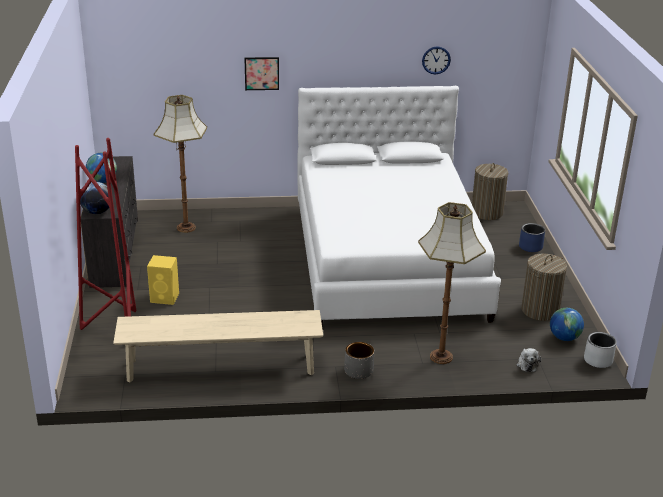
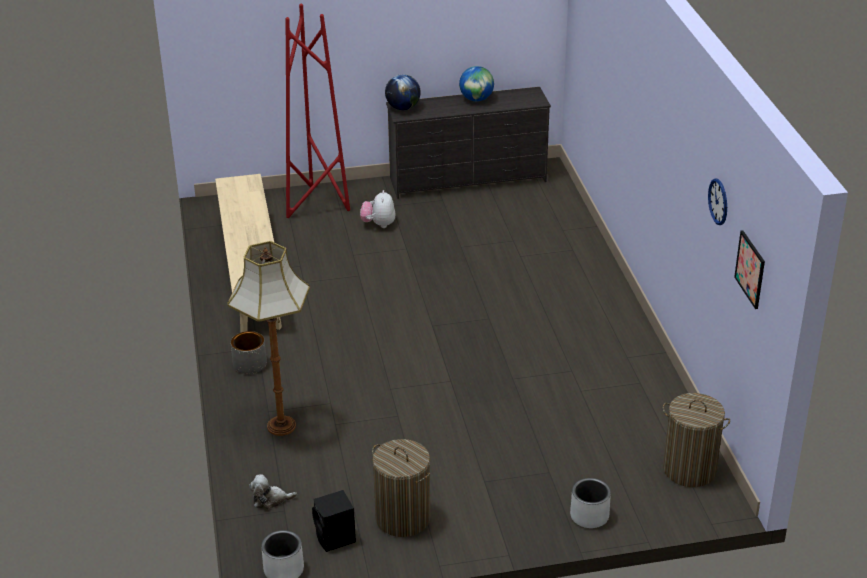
camera: 85 degrees right, 5 degrees up
yellow speaker [147,255,179,305] -> plush toy [360,190,395,228]
floor lamp [154,95,207,233] -> none
picture [244,57,279,90] -> picture moved to [734,230,765,309]
white bed [297,86,501,324] -> none
blue planter [519,223,545,252] -> grey planter [570,478,611,528]
globe [550,308,584,341] -> black speaker [312,490,356,552]

